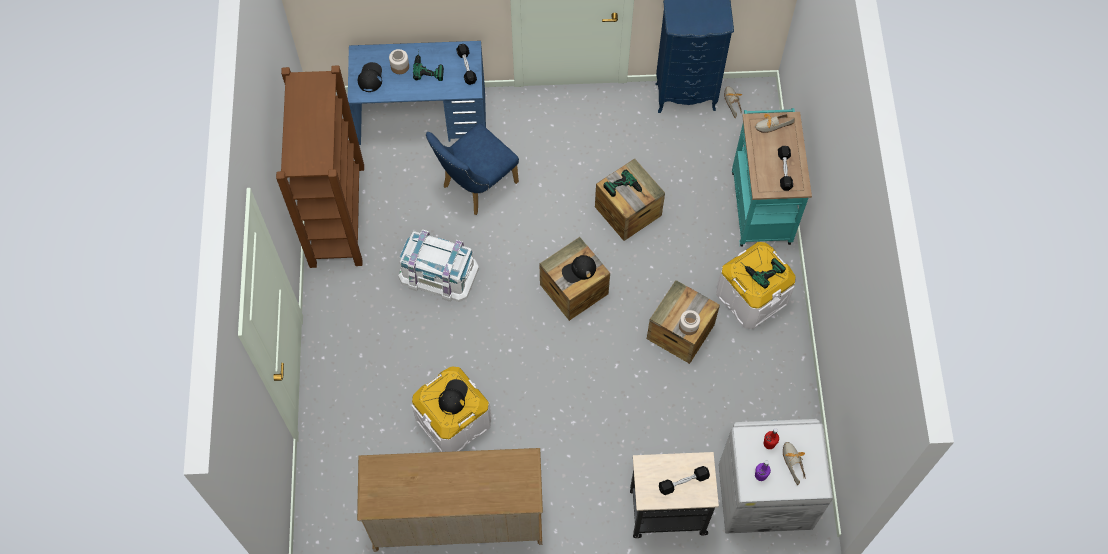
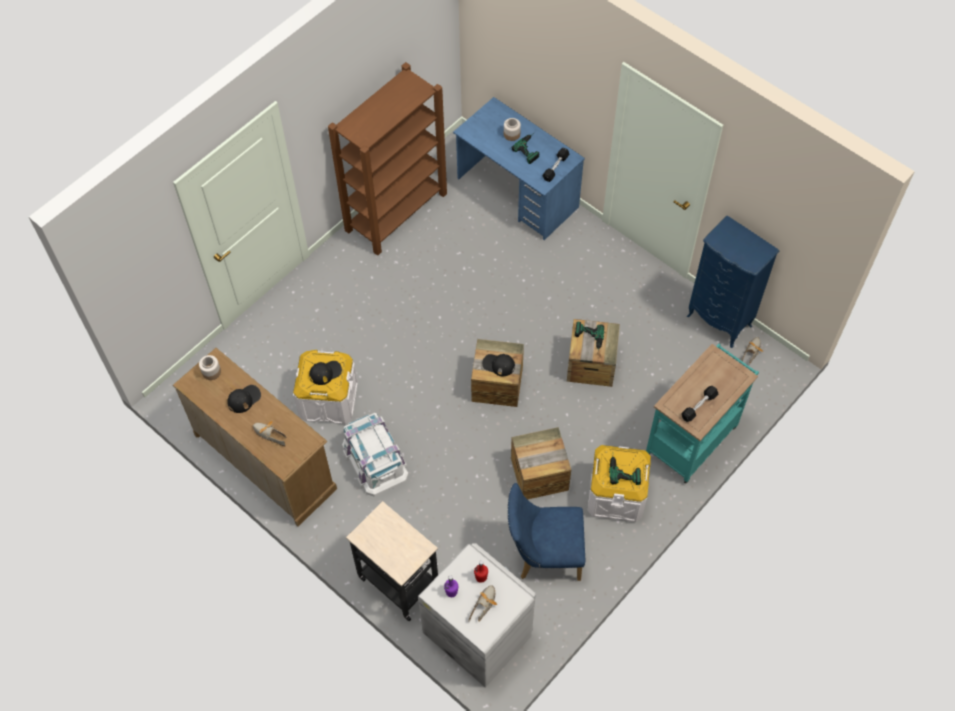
camera: 45 degrees right, 5 degrees down
black cap [358,62,382,92] -> black cap moved to [227,385,261,413]
white storage box [398,230,479,302] -> white storage box moved to [342,413,409,497]
blue chair [426,123,519,215] -> blue chair moved to [508,483,585,581]
black dumbbell [659,466,710,495] -> none
jar [679,310,700,335] -> jar moved to [199,355,221,380]
shoe [755,114,795,133] -> shoe moved to [253,421,287,447]

